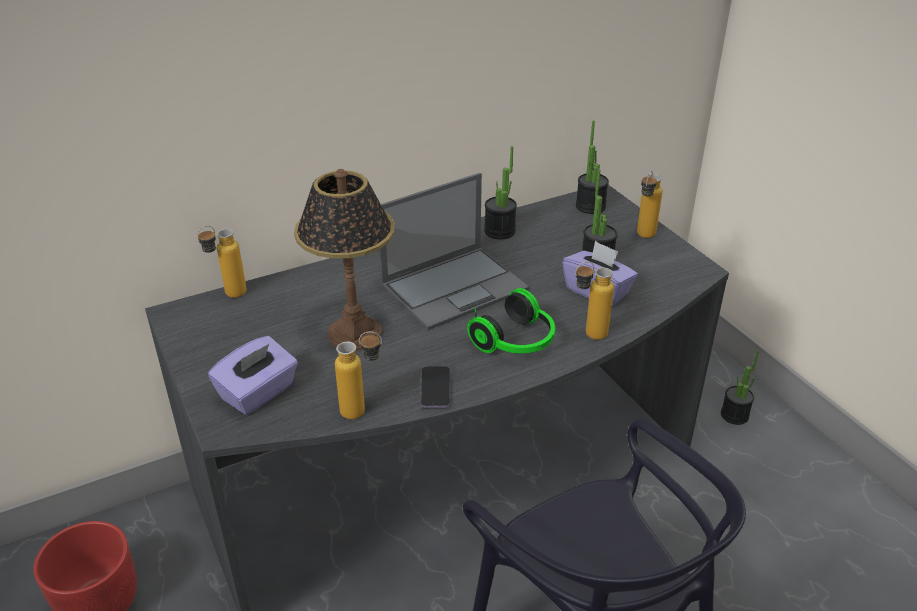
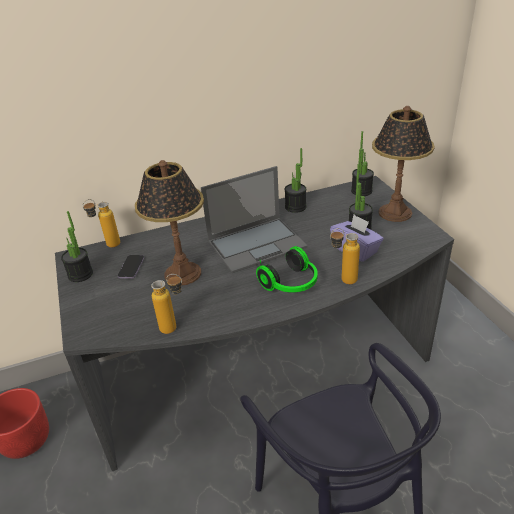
camera: 10 degrees right, 0 degrees up
purple tissue box [208,336,298,415] -> none
phone [421,366,450,408] -> phone moved to [117,255,144,279]
bottle [637,171,663,238] -> table lamp [372,106,435,222]
potted plant [721,350,759,425] -> potted plant moved to [61,211,93,282]

